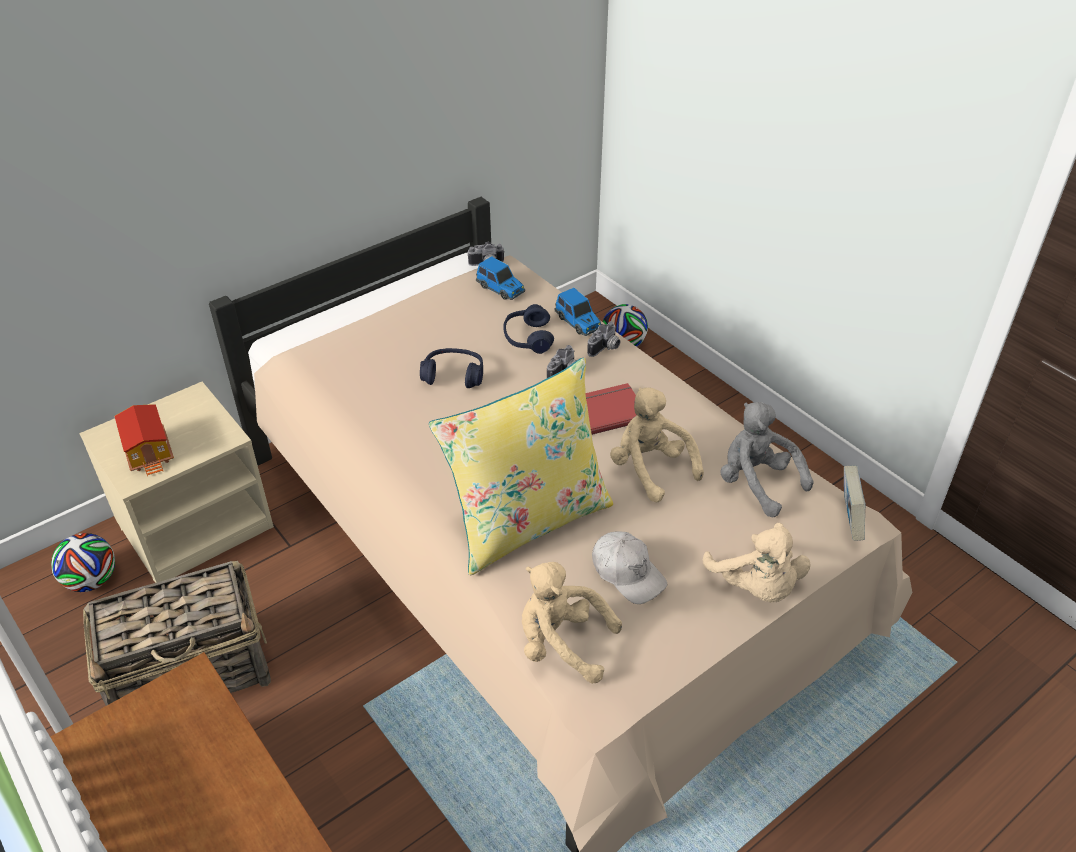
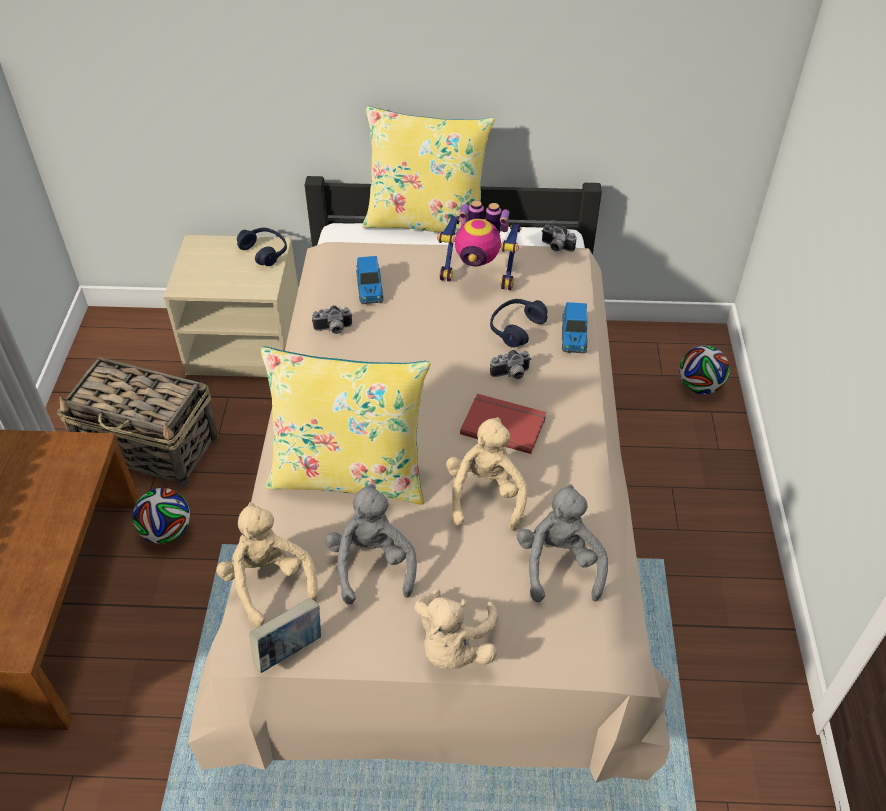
camera: 40 degrees right, 5 degrees up
football [51,533,115,592] -> football moved to [132,488,190,544]
toy house [114,404,174,476] -> none
blue headphones [420,348,483,388] -> blue headphones moved to [237,228,287,266]
toy car [476,256,525,300] -> toy car moved to [356,256,384,304]
camera [587,321,620,357] -> camera moved to [312,305,353,334]
white cap [592,531,667,604] -> grey plush toy [325,483,417,605]
book [844,465,866,541] -> book moved to [249,598,321,673]
none -> yellow pillow [362,106,495,235]
none -> toy robot [437,200,522,290]

